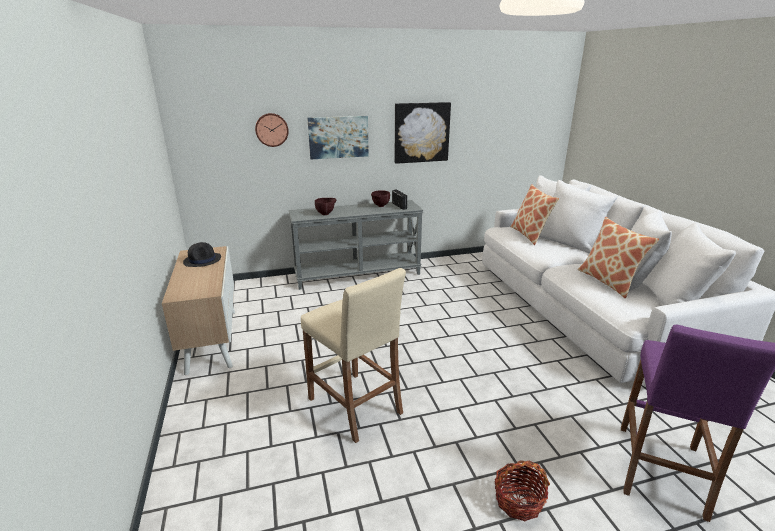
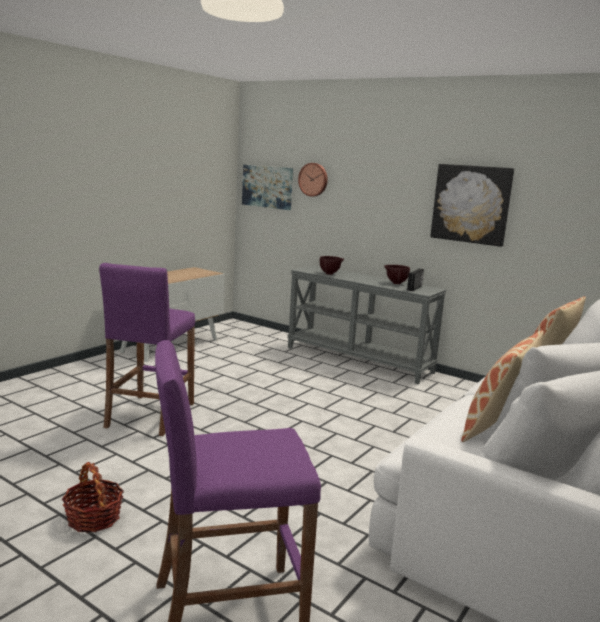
camera: 50 degrees right, 10 degrees down
black hat [183,242,221,267] -> none
beige stool [301,268,406,443] -> purple stool [99,263,195,436]
picture [307,116,369,159] -> picture moved to [242,165,293,210]

